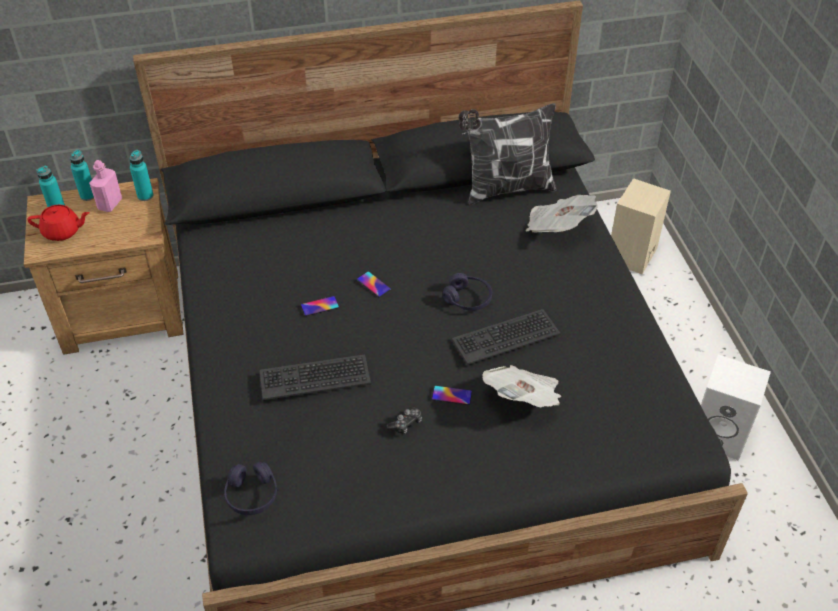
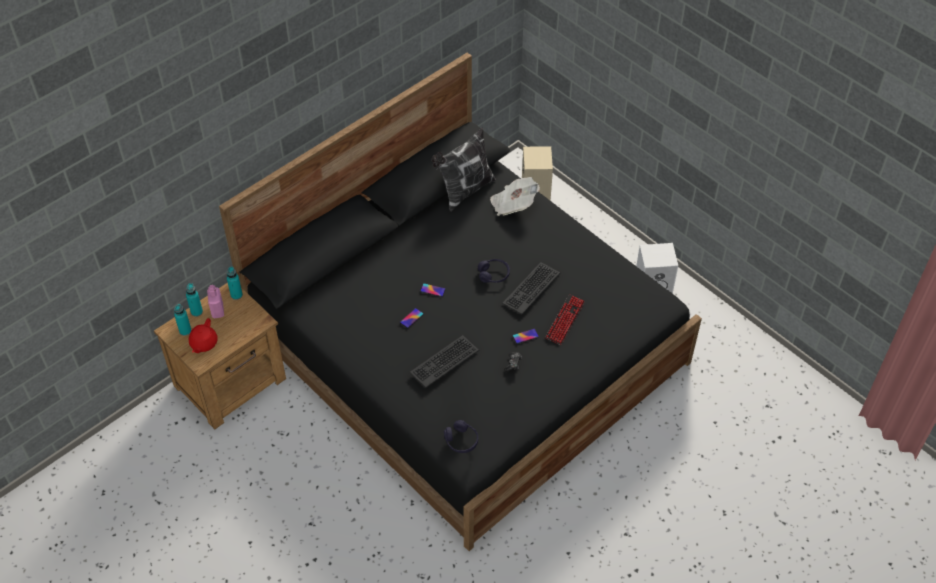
camera: 30 degrees left, 5 degrees up
red teapot [27,205,90,241] -> red teapot turned 135 degrees clockwise [189,318,218,353]
newspaper [482,365,561,407] -> keyboard [545,294,585,345]

